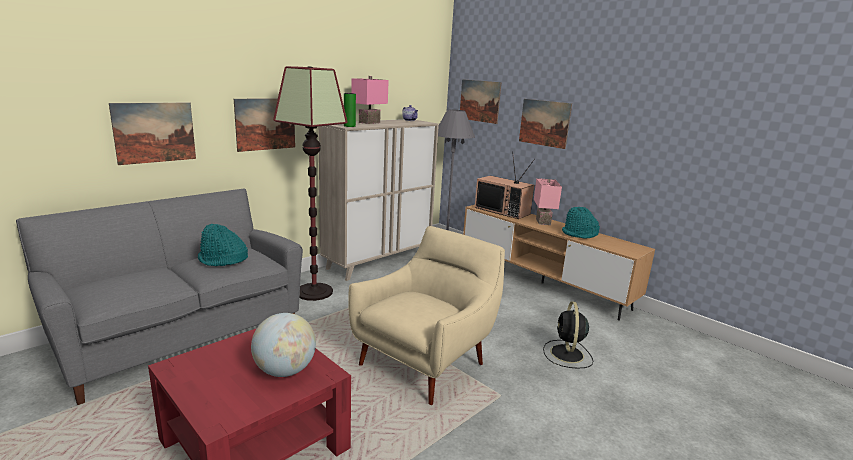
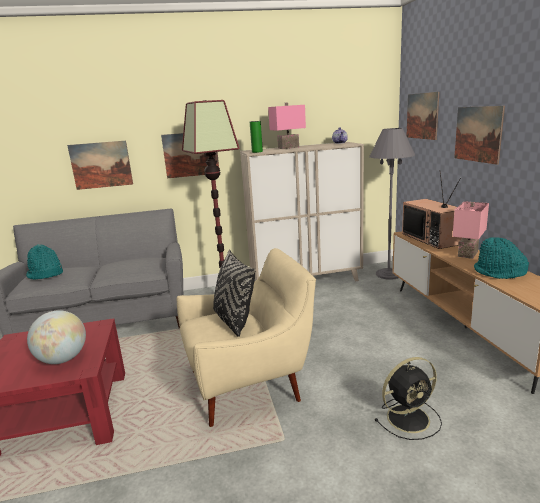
camera: 35 degrees right, 0 degrees up
turquoise hat [198,224,248,266] -> turquoise hat moved to [26,244,63,280]
black fan [543,301,593,369] -> black fan turned 150 degrees counterclockwise [375,357,442,440]
none -> black pillow [213,249,256,337]

